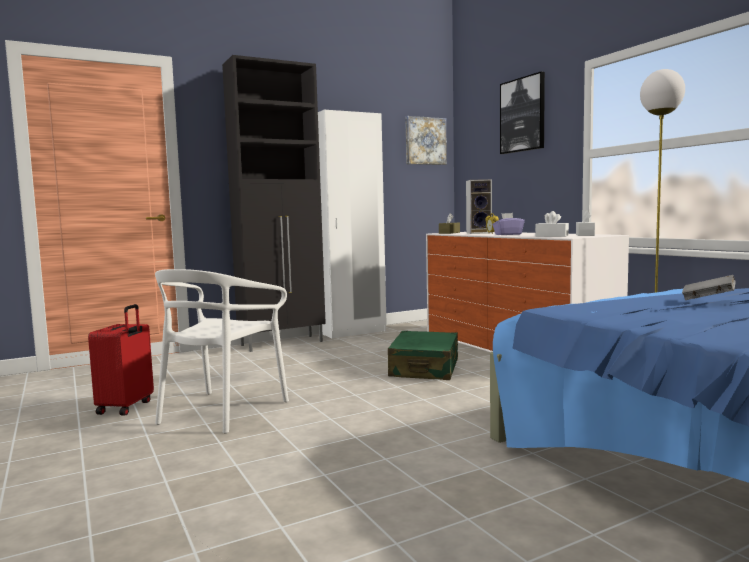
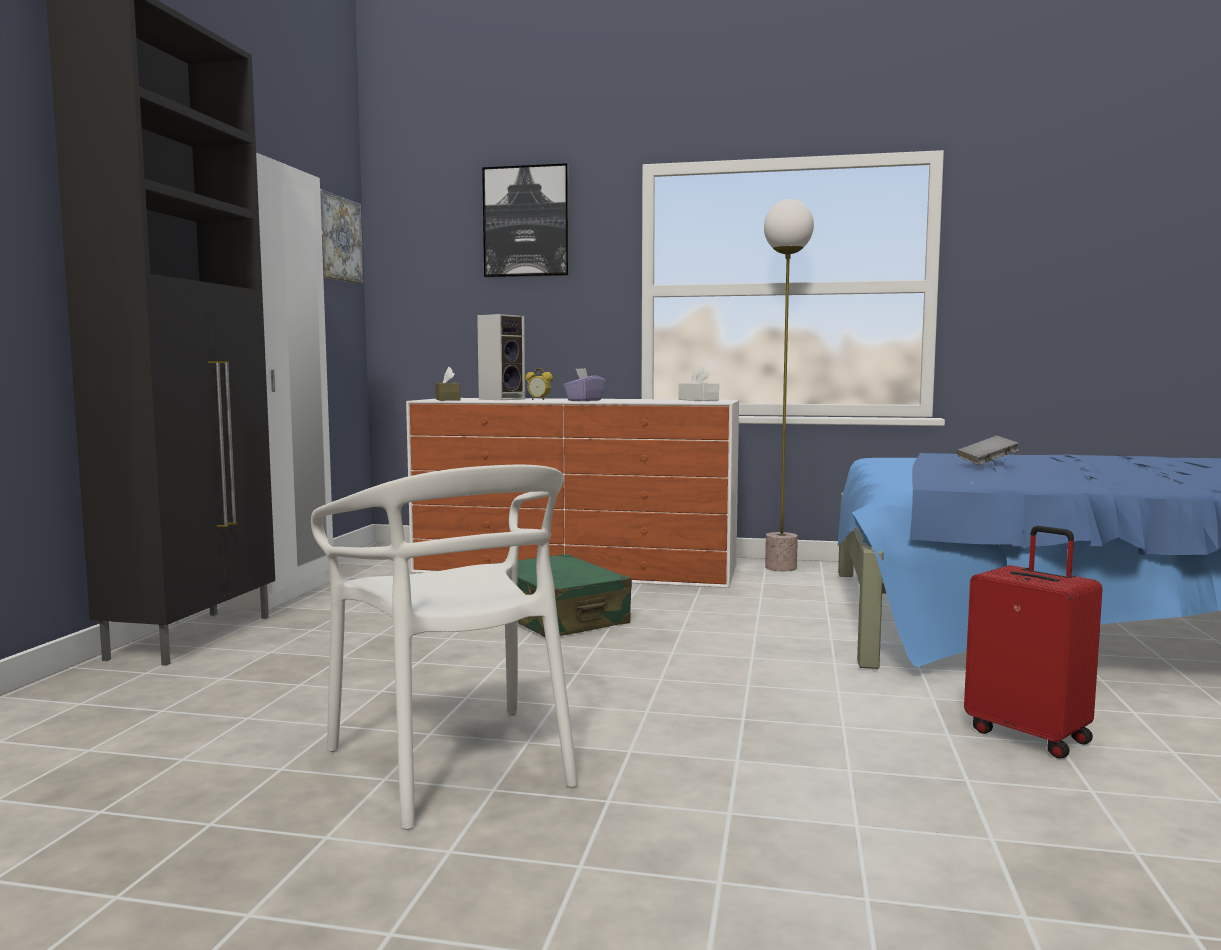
camera: 50 degrees left, 0 degrees up
red suitcase [88,304,154,416] -> red suitcase moved to [964,526,1103,759]
white tissue box [535,211,569,237] -> none

